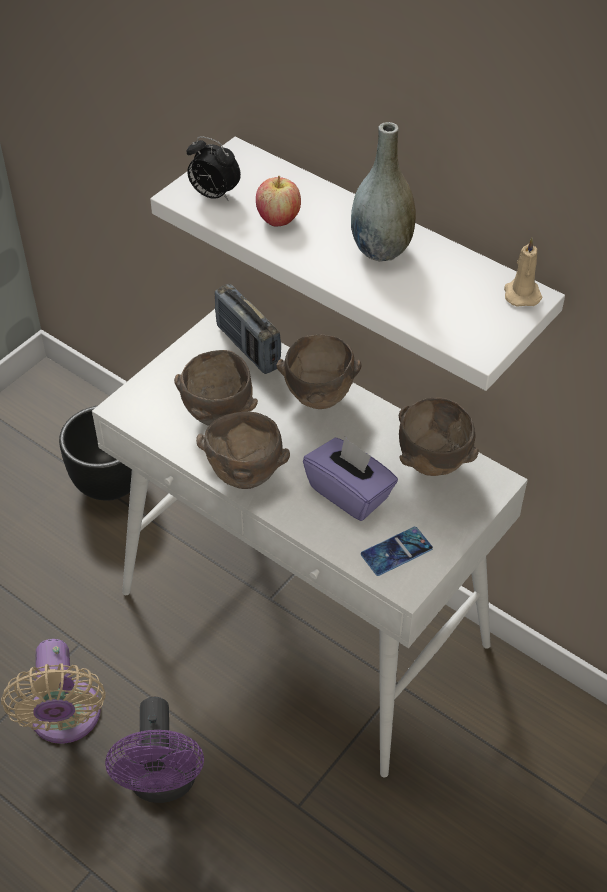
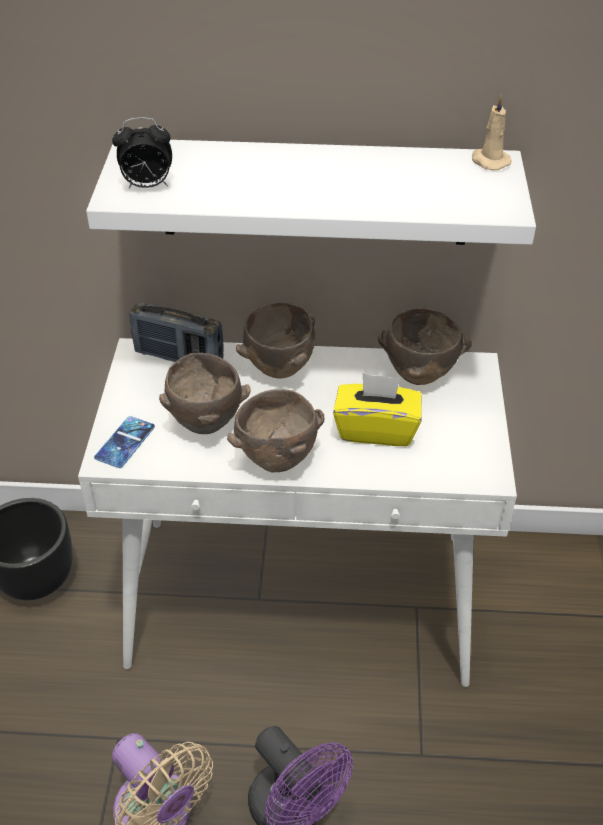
camera: 35 degrees left, 5 degrees down
apple [256,176,301,226] -> none
purple tissue box [303,437,398,521] -> yellow tissue box [333,373,422,446]
grey vase [351,122,416,262] -> none
phone [361,527,433,576] -> phone moved to [94,416,155,468]

